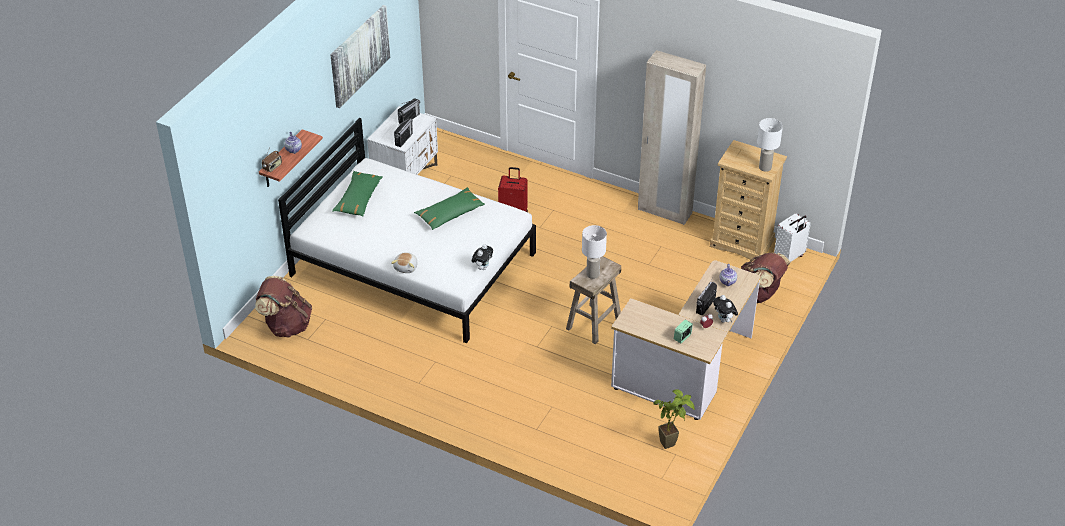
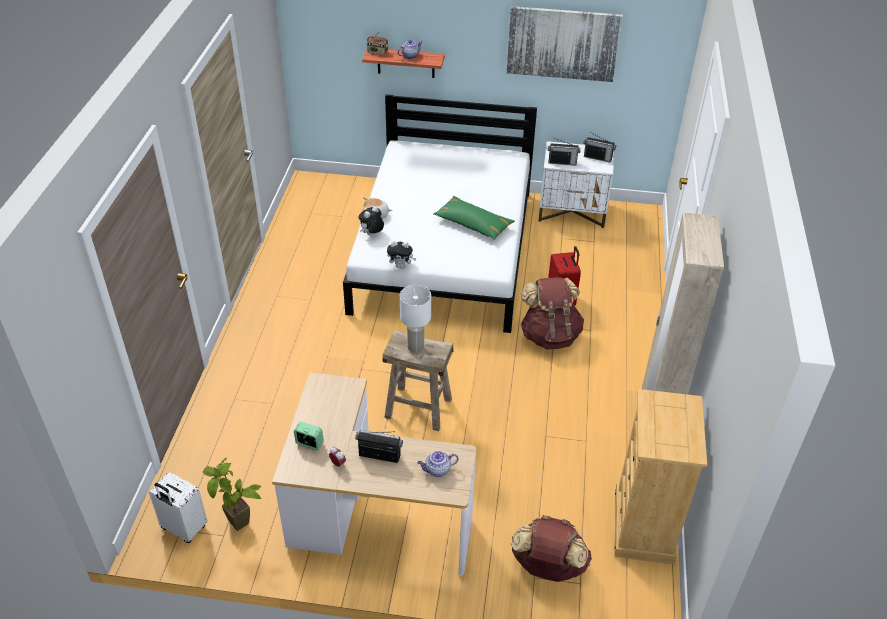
camera: 70 degrees right, 0 degrees up
brown backpack [255,276,312,338] -> brown backpack moved to [520,277,584,349]
green pillow [332,171,383,216] -> none
plush toy [713,295,738,323] -> plush toy moved to [359,206,384,235]
white table lamp [757,118,783,172] -> none
white suitcase [774,213,811,266] -> white suitcase moved to [149,472,208,543]

